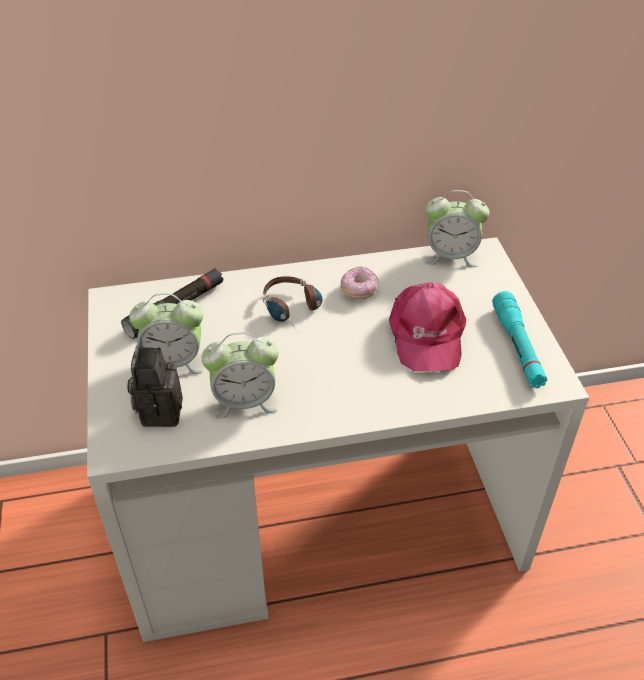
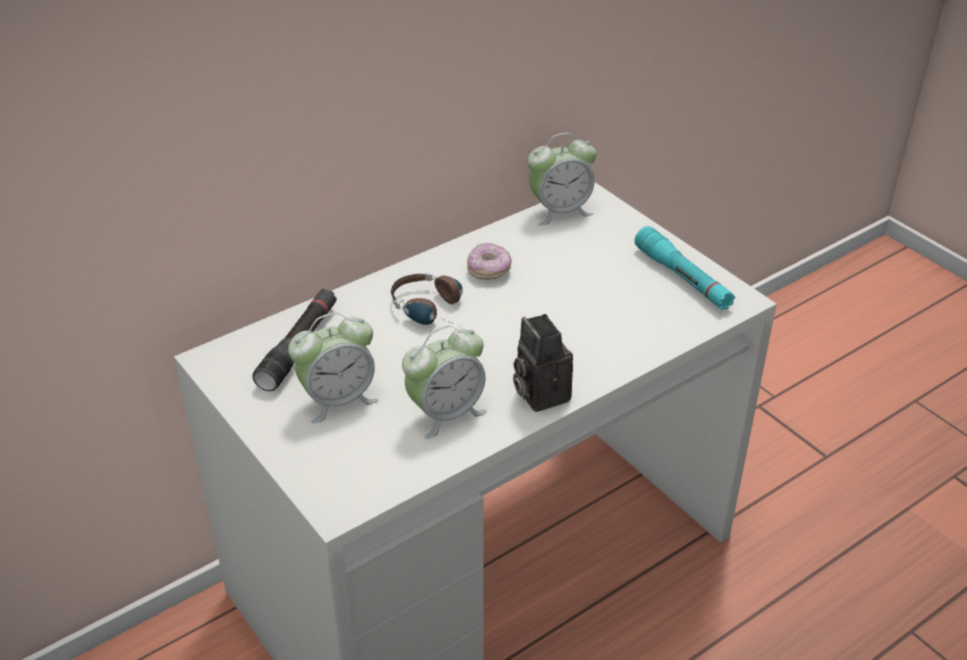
camera: 25 degrees left, 5 degrees down
camera [127,345,183,427] -> camera moved to [513,314,573,412]
pink cap [389,283,466,371] -> none

